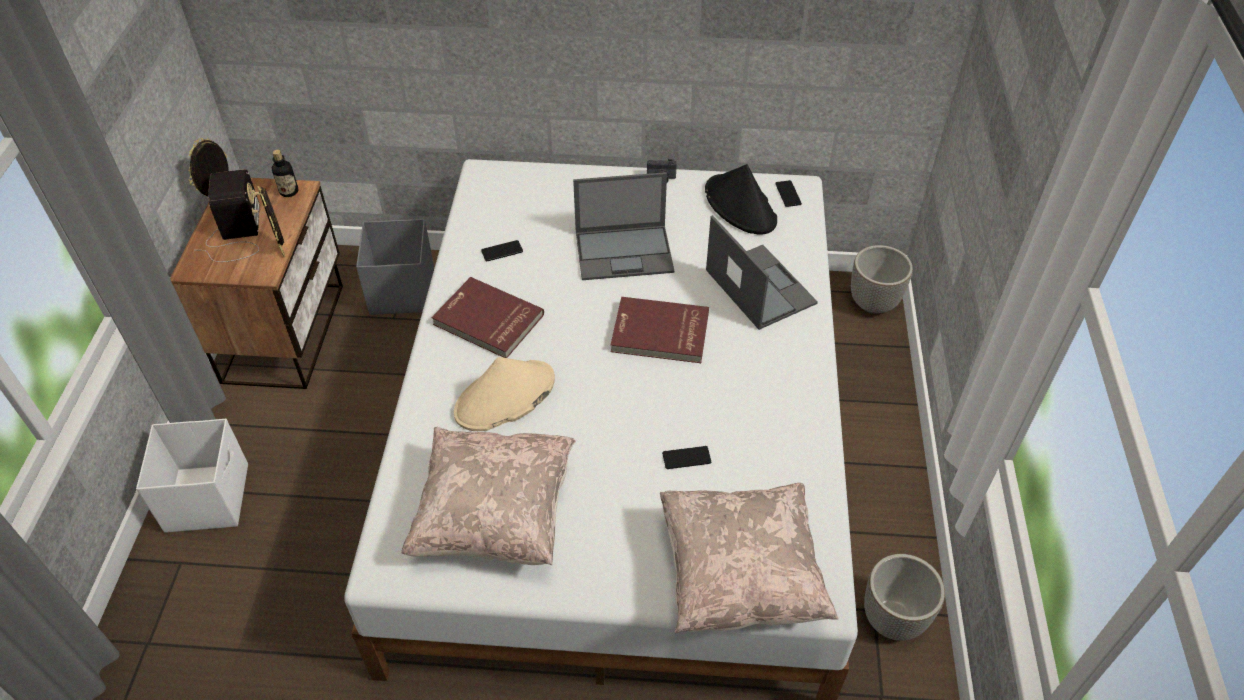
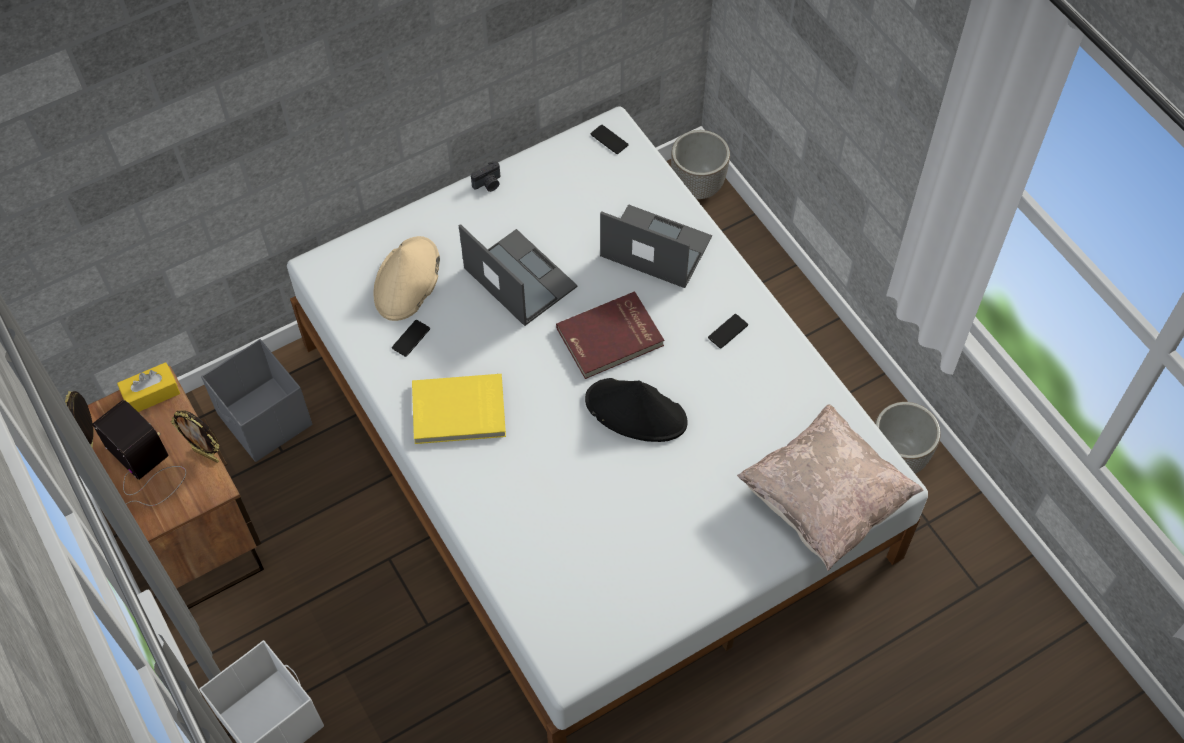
camera: 35 degrees left, 10 degrees up
bottle [272,150,298,197] -> yellow tissue box [117,362,180,412]
beige pillow [401,427,576,565] -> none
red book [432,277,544,358] -> yellow book [412,374,506,444]
beige hat [454,357,555,431] -> beige hat moved to [373,236,440,321]
laptop [573,172,674,280] -> laptop turned 90 degrees counterclockwise [459,224,577,326]
phone [662,446,711,469] -> phone moved to [708,314,748,348]
black hat [705,164,777,234] -> black hat moved to [585,378,687,442]

